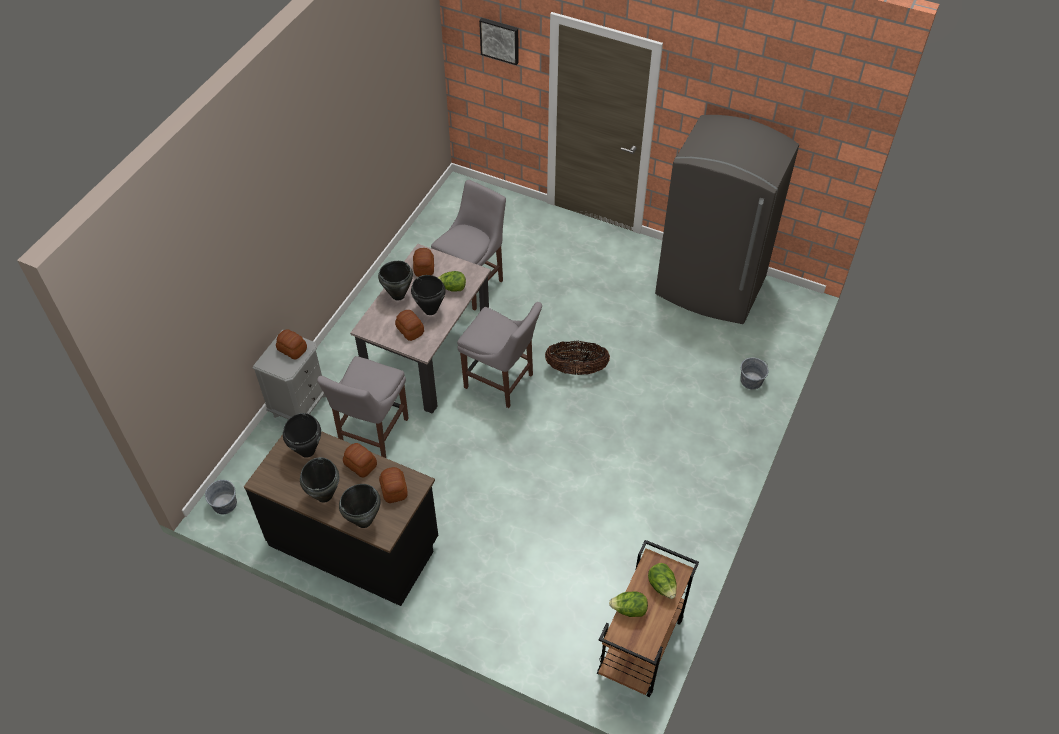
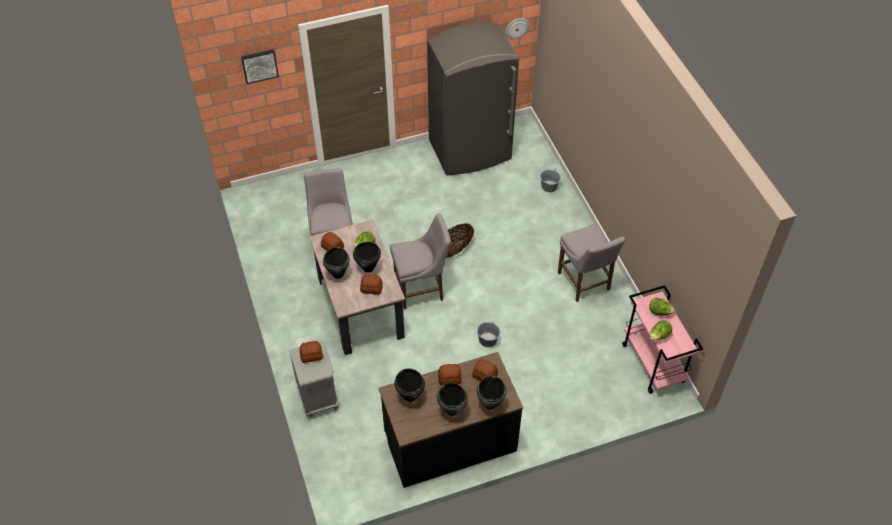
camera: 45 degrees left, 0 degrees up
grey bucket [205,480,237,514] -> grey bucket moved to [477,322,500,347]
grey chair [317,356,409,458] -> grey chair moved to [558,224,625,302]
brown cart [597,540,699,697] -> pink cart [622,285,703,394]
none -> wall clock [505,18,530,39]

